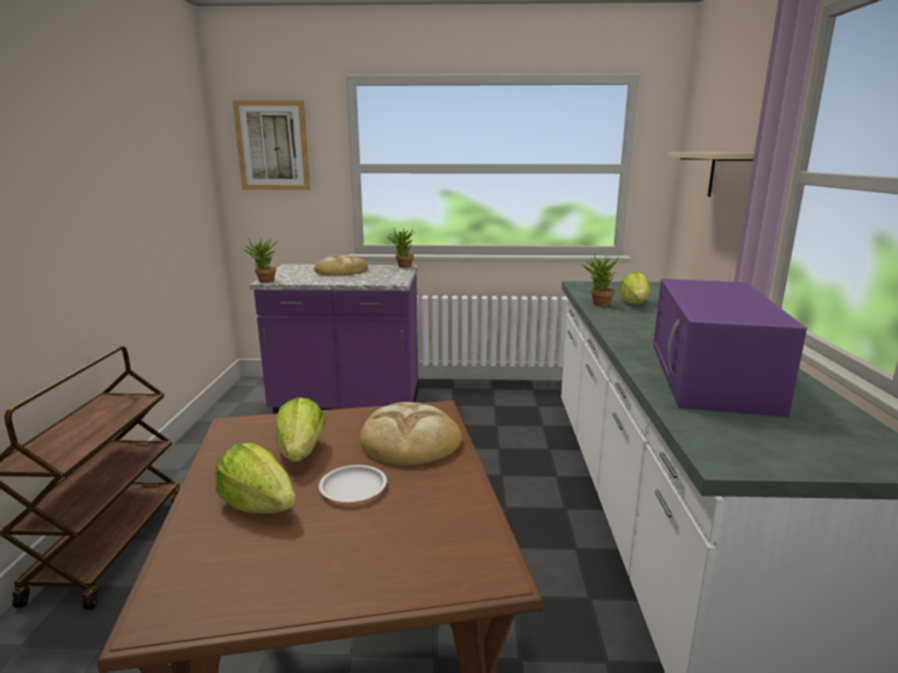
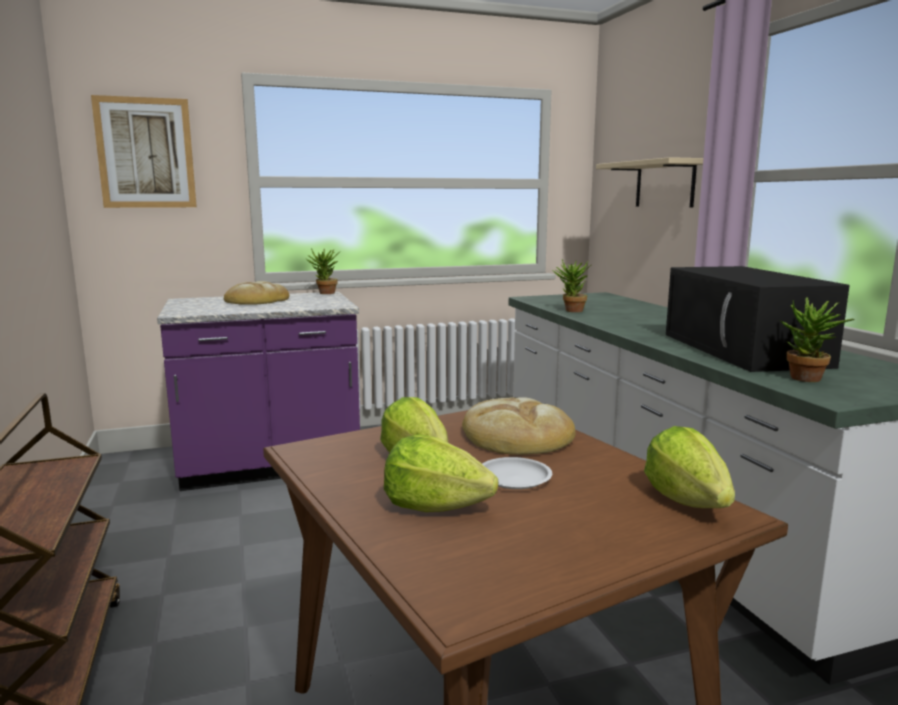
camera: 20 degrees left, 5 degrees down
potted plant [243,238,278,283] -> potted plant moved to [781,297,855,382]
lettuce [619,272,650,304] -> lettuce moved to [644,426,735,508]
purple microwave [653,279,807,417] -> black microwave [666,266,850,372]

